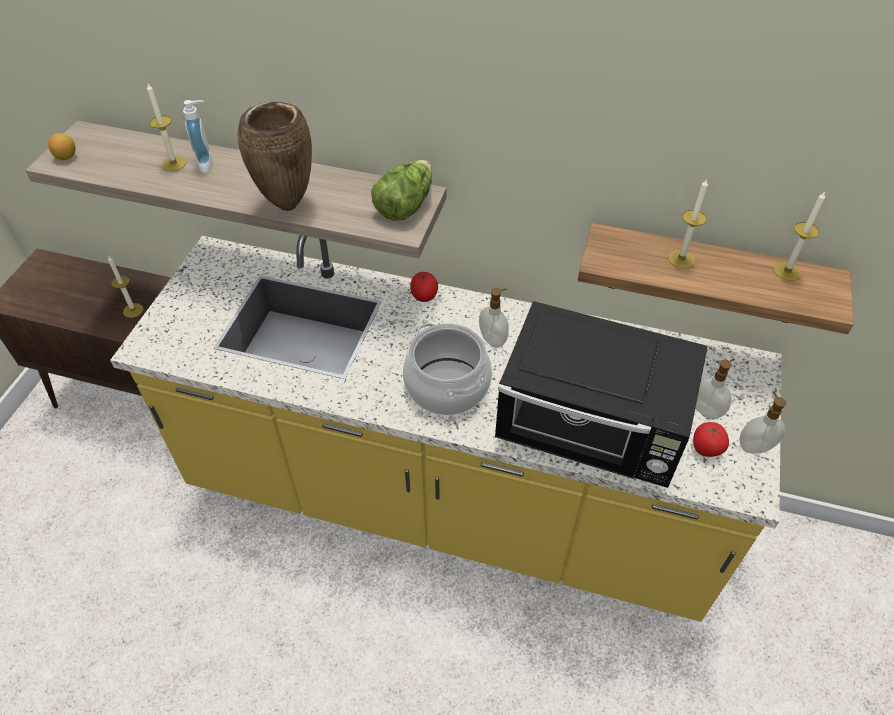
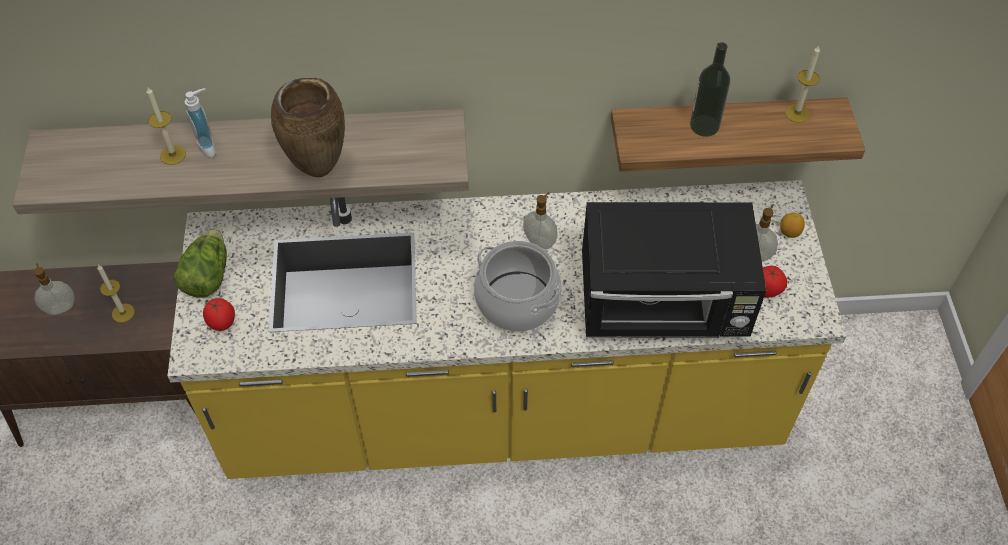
camera: 20 degrees left, 5 degrees up
lemon [48,133,76,160] -> lemon moved to [780,213,805,238]
lettuce [371,160,432,220] -> lettuce moved to [173,228,227,298]
tomato [410,272,438,302] -> tomato moved to [203,298,235,331]
candle [668,179,708,268] -> bottle [690,42,730,137]
soap dispenser [739,391,787,454] -> soap dispenser moved to [34,263,75,315]

